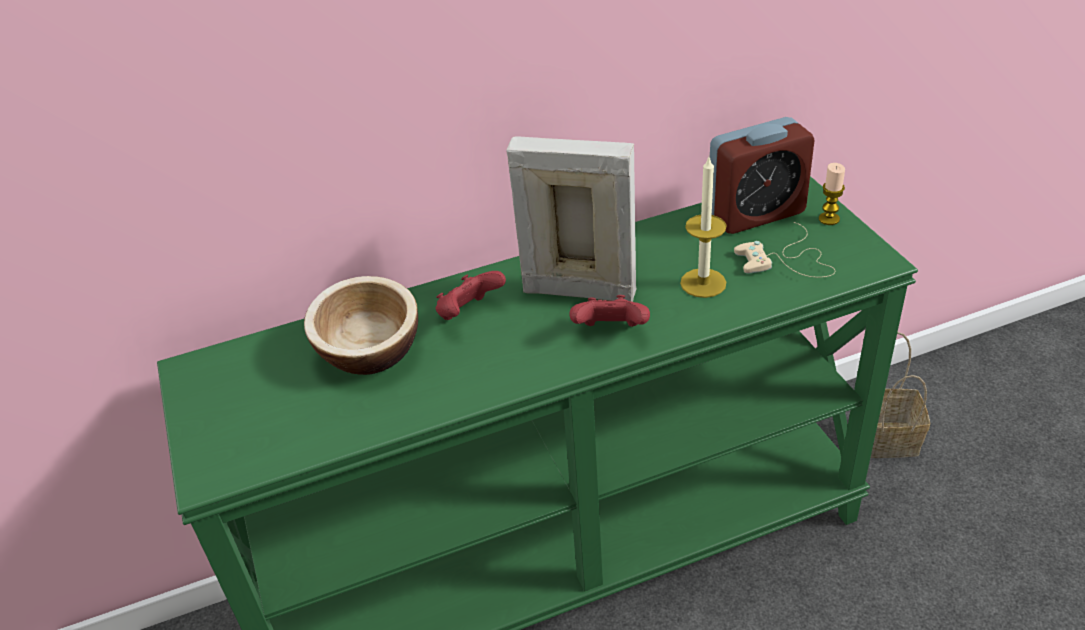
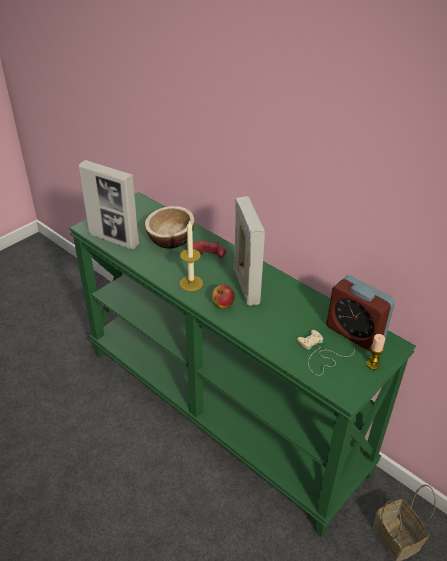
camera: 60 degrees right, 0 degrees up
red game controller [569,295,650,327] -> apple [212,285,235,309]
candle [680,157,726,298] -> candle moved to [179,221,203,291]
none -> picture frame [78,160,139,250]

